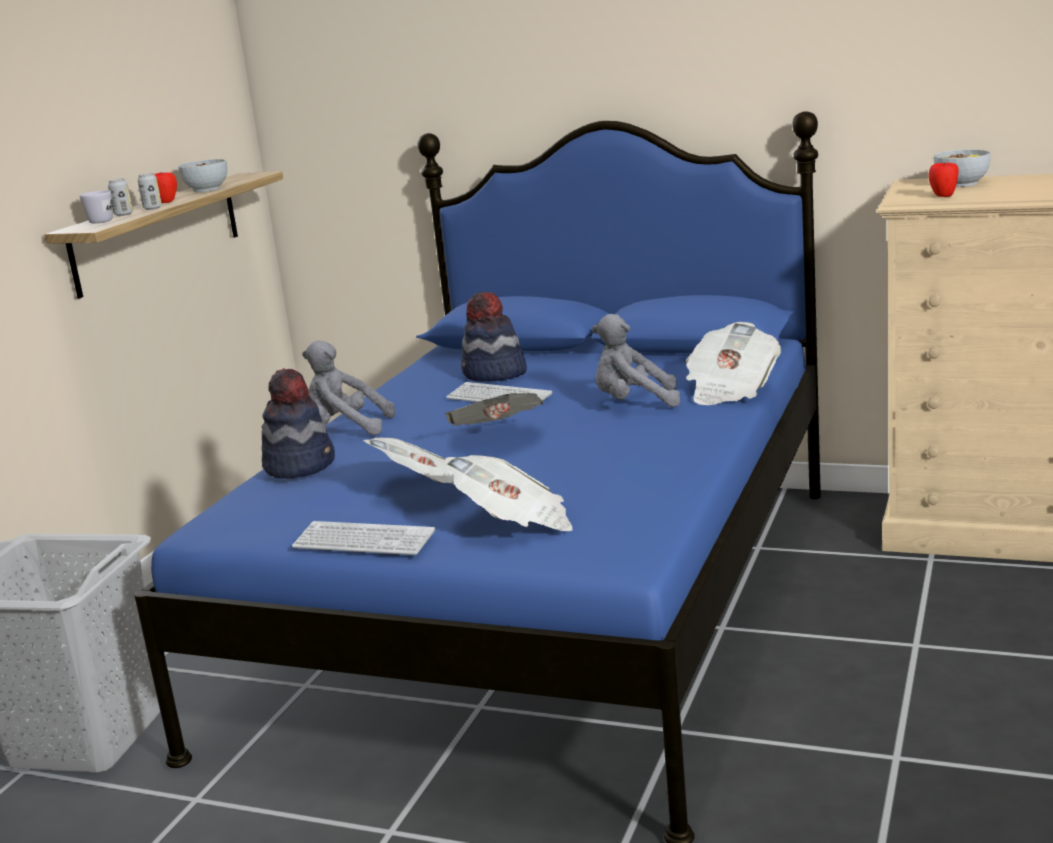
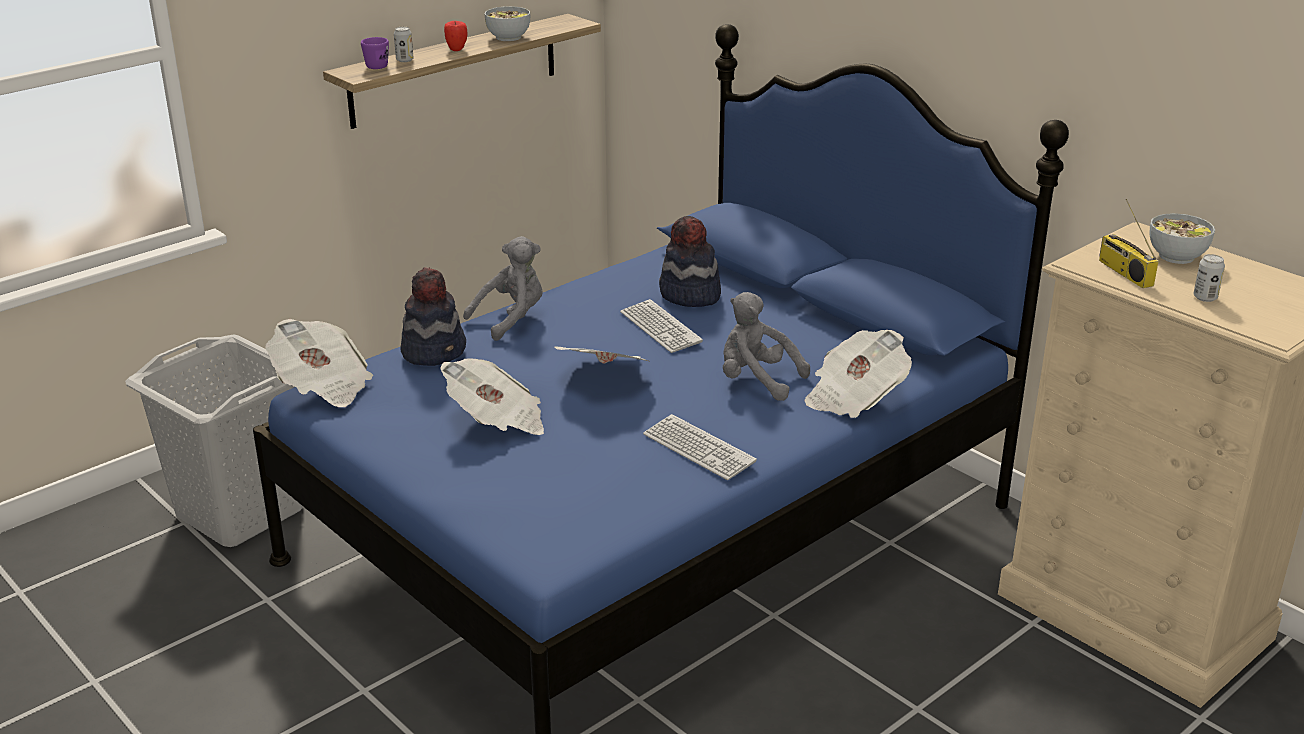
camera: 25 degrees right, 10 degrees up
white mug [80,190,113,223] -> purple mug [361,37,389,69]
can [138,173,162,210] -> can moved to [1193,254,1225,302]
keyboard [292,521,435,555] -> keyboard moved to [643,414,757,480]
grey plush toy [302,340,395,435] -> grey plush toy turned 105 degrees clockwise [463,236,543,341]
newspaper [444,455,573,531] -> newspaper moved to [265,319,373,407]
apple [929,162,959,197] -> radio [1099,199,1159,288]

